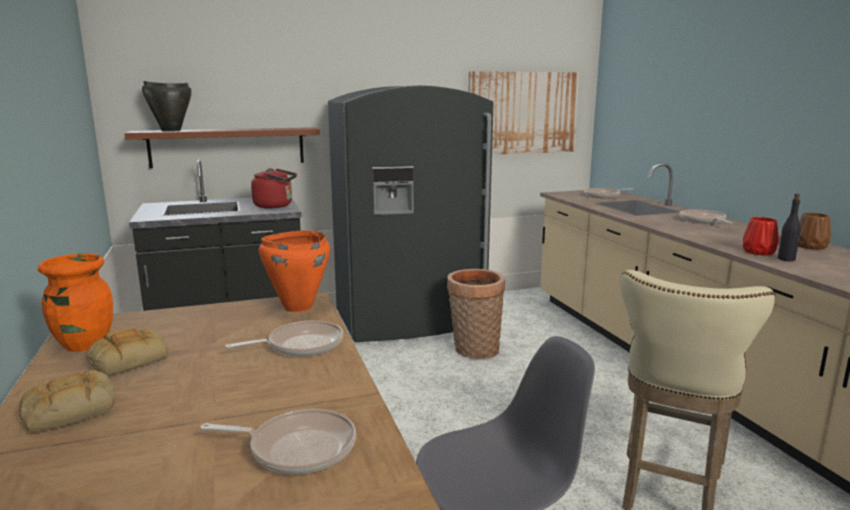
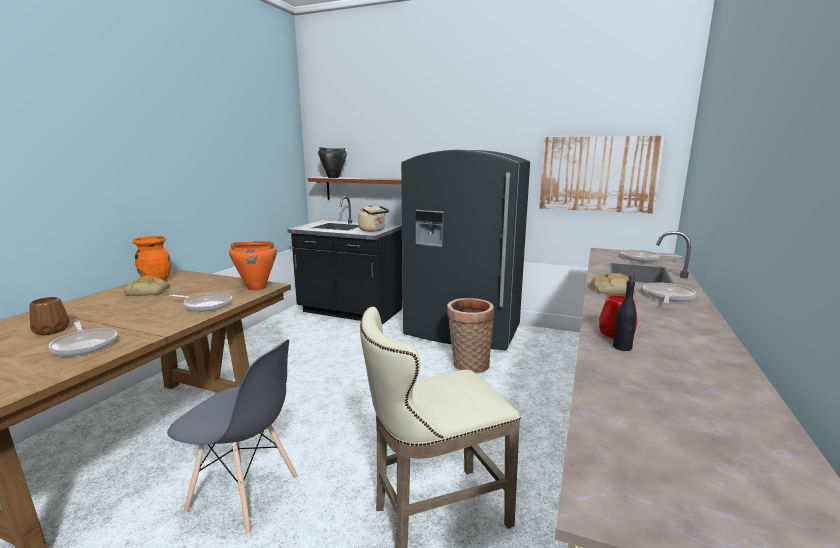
camera: 40 degrees right, 0 degrees up
bread [19,370,115,432] -> bread moved to [591,273,636,295]
red kettle [251,168,297,208] -> beige kettle [358,205,389,232]
brown vase [798,213,831,250] -> brown vase moved to [29,297,70,335]

